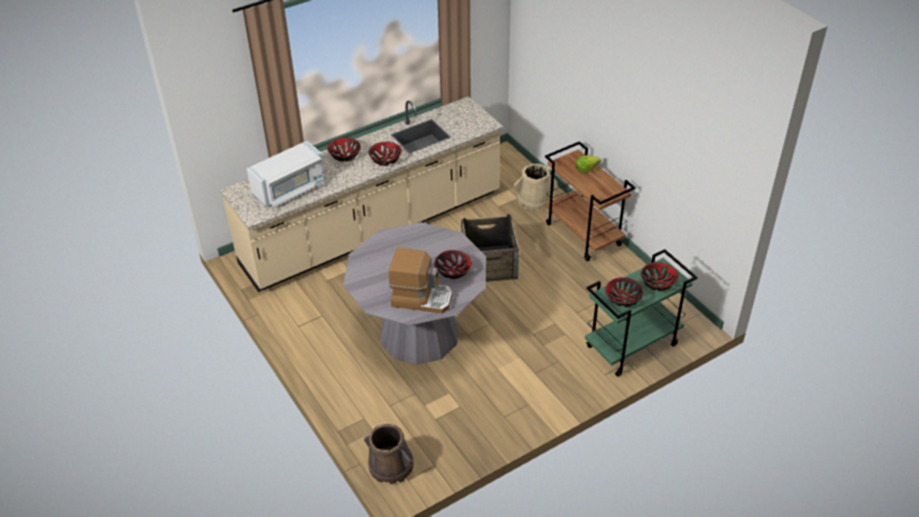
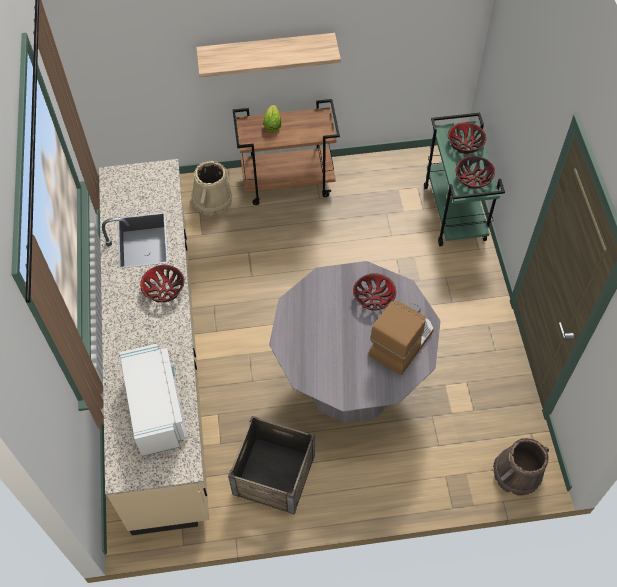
camera: 65 degrees left, 15 degrees up
bowl [327,138,361,162] -> none
crate [461,214,519,282] -> crate moved to [228,416,315,515]
none -> shelf [196,33,341,77]

